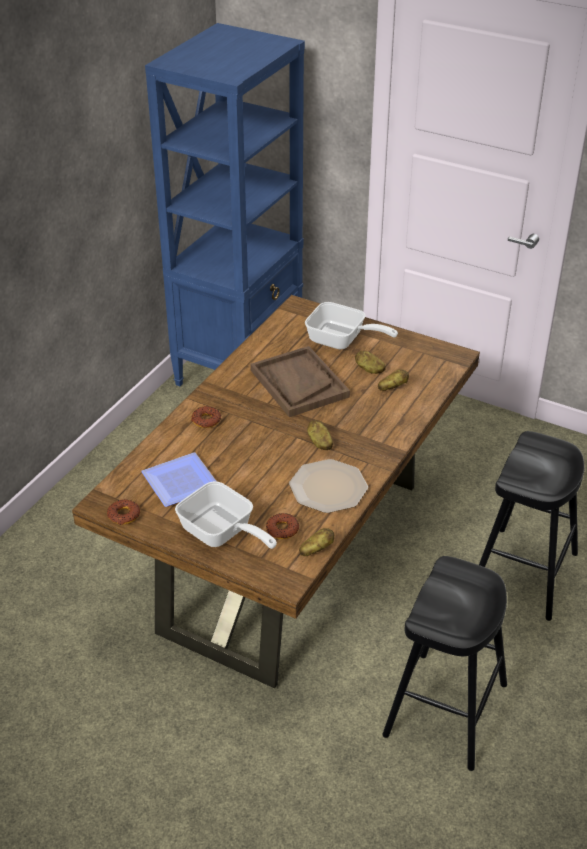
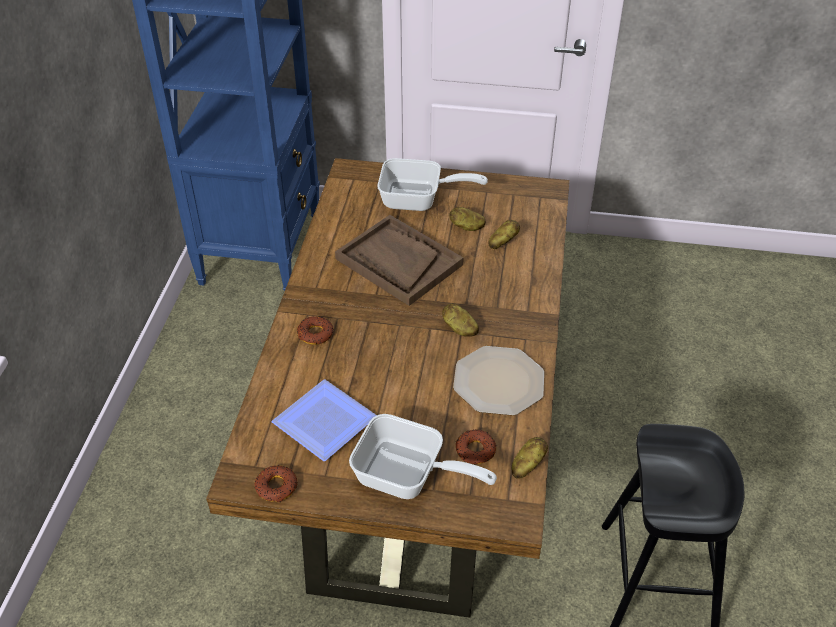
camera: 20 degrees left, 5 degrees up
black stool [479,431,584,621] -> none

